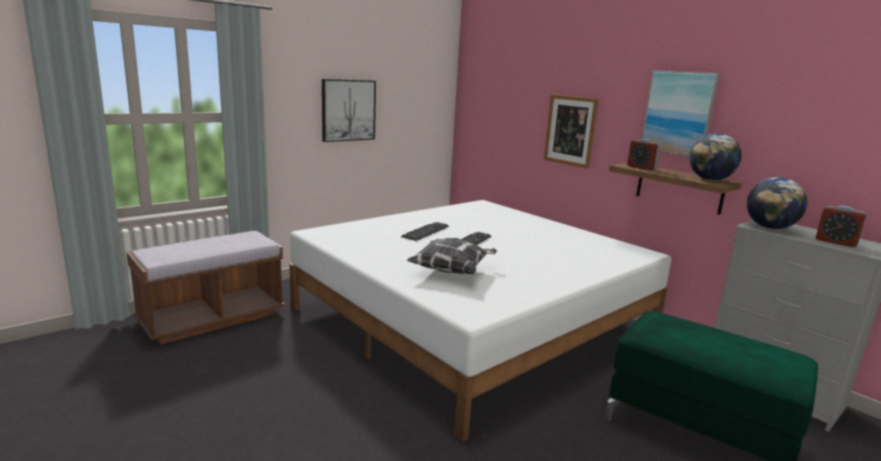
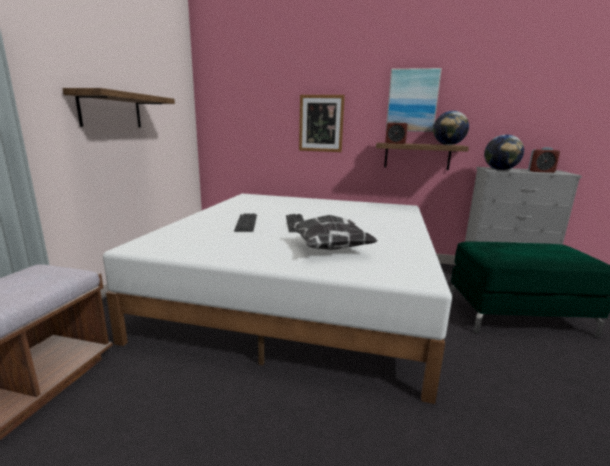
camera: 35 degrees left, 0 degrees up
picture [322,79,376,142] -> shelf [63,88,175,127]

